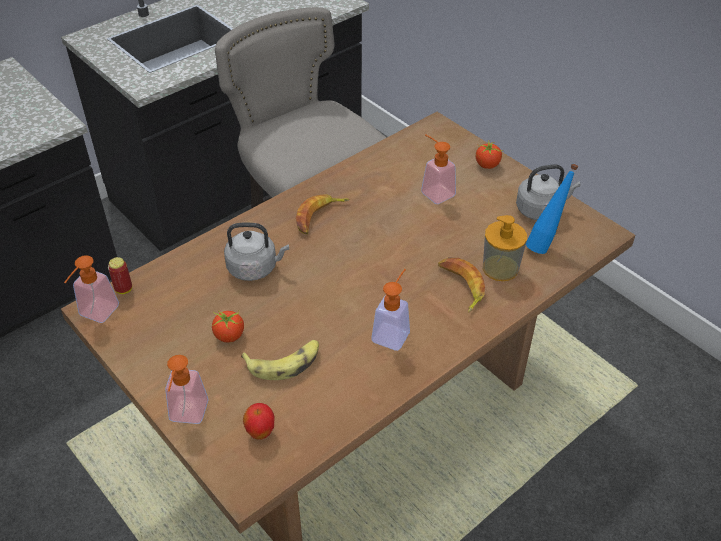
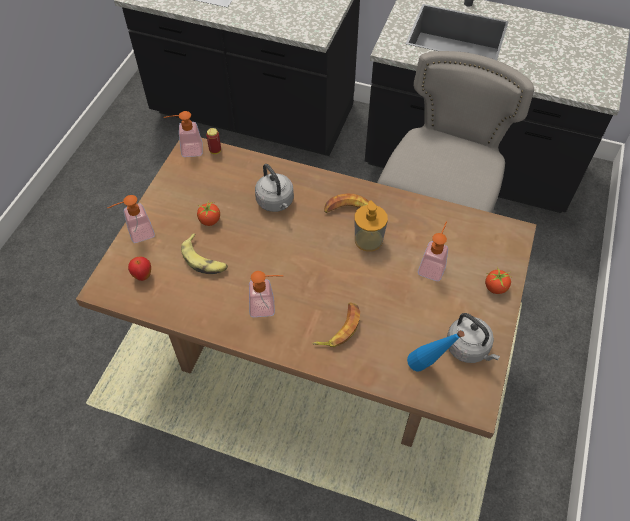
camera: 60 degrees right, 10 degrees up
soap dispenser [483,215,527,281] -> soap dispenser moved to [355,201,388,251]

